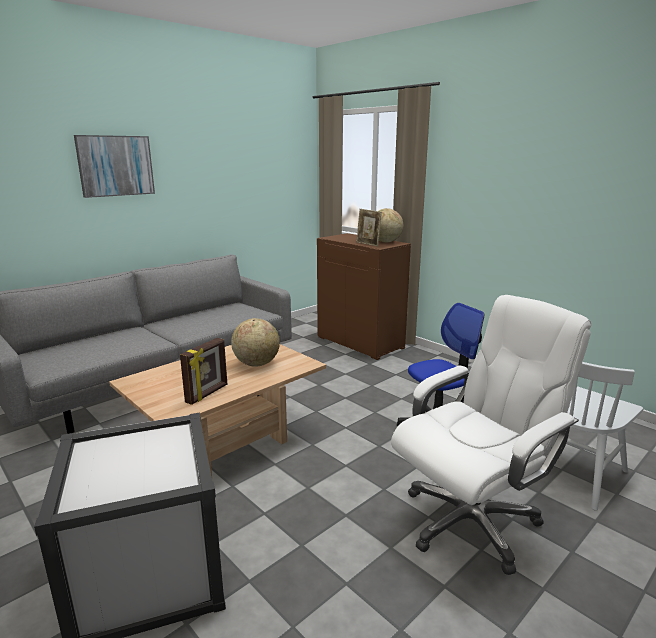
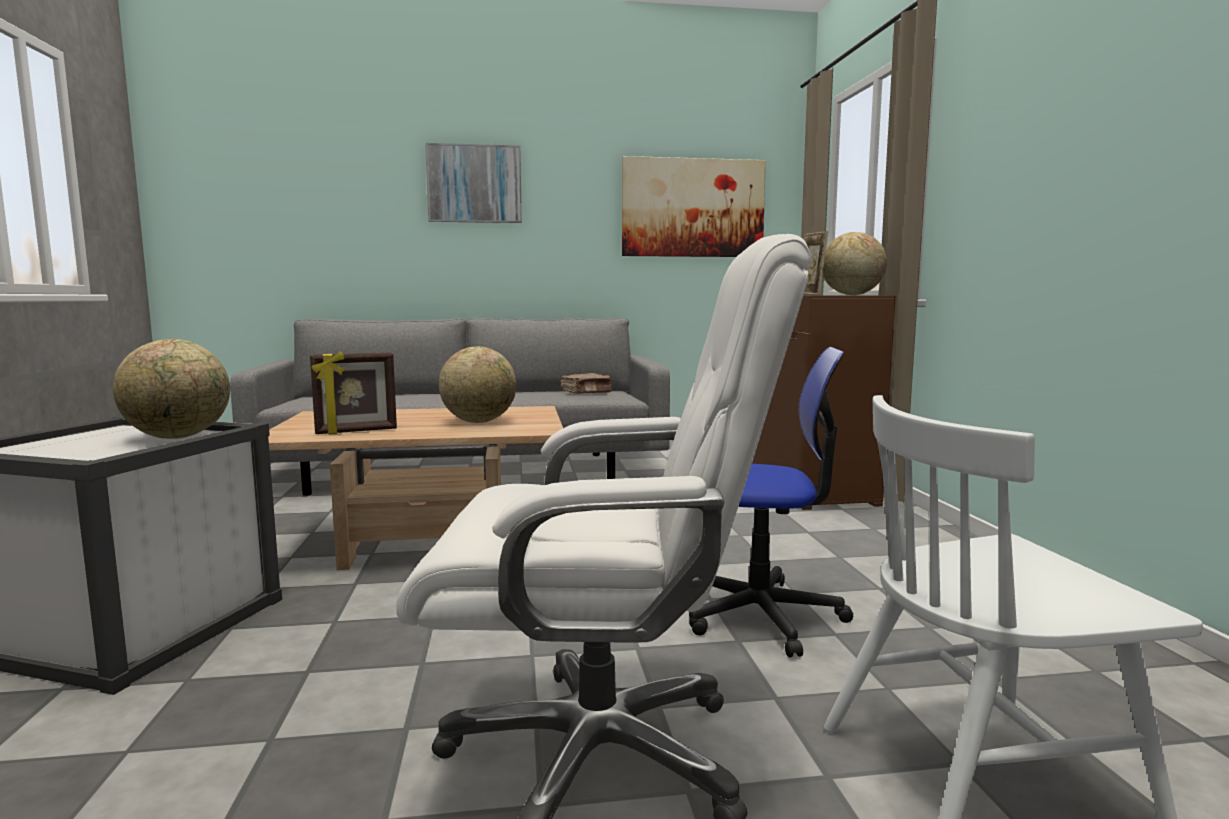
camera: 35 degrees right, 10 degrees down
none -> globe [113,339,230,439]
none -> brown book [561,373,612,394]
none -> picture [622,156,766,257]

